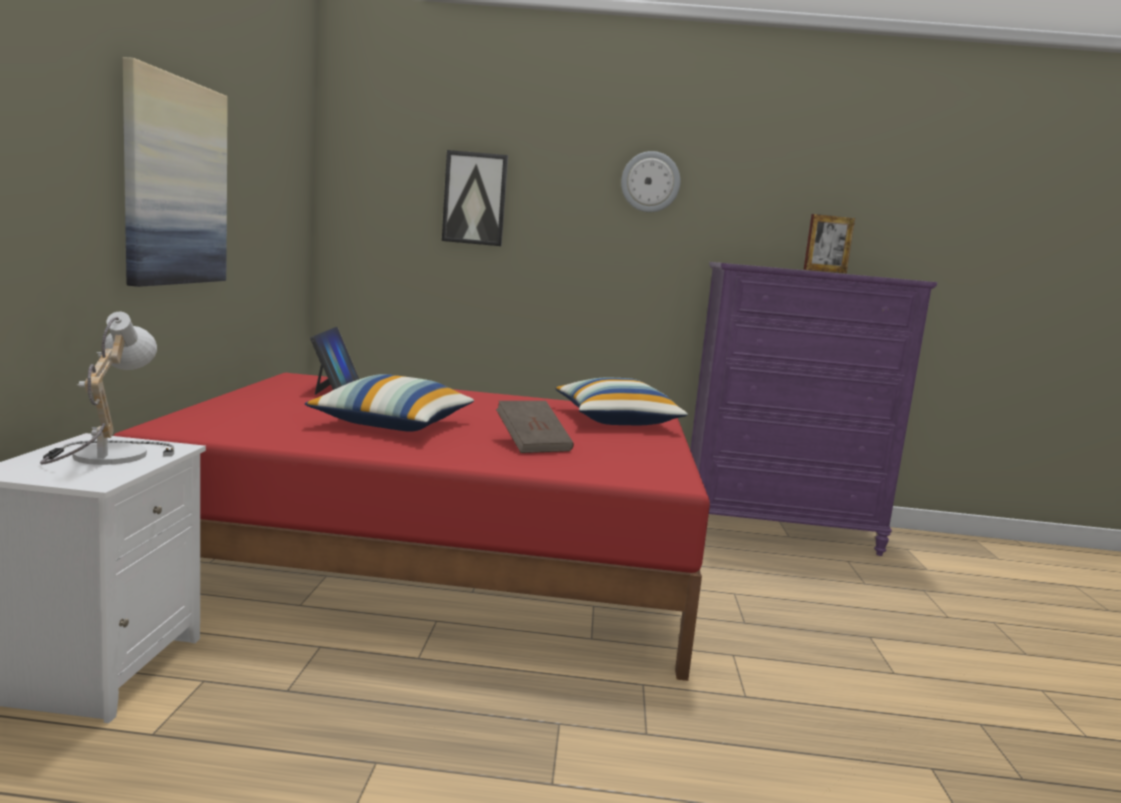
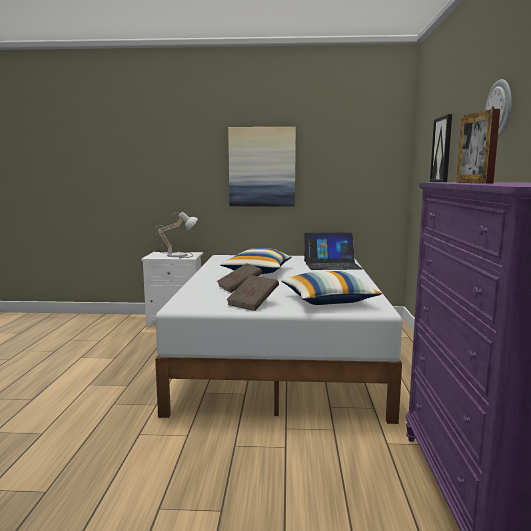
camera: 90 degrees right, 0 degrees up
red bed [113,373,710,681] -> white bed [155,255,402,424]
none -> brown book [226,275,279,311]

